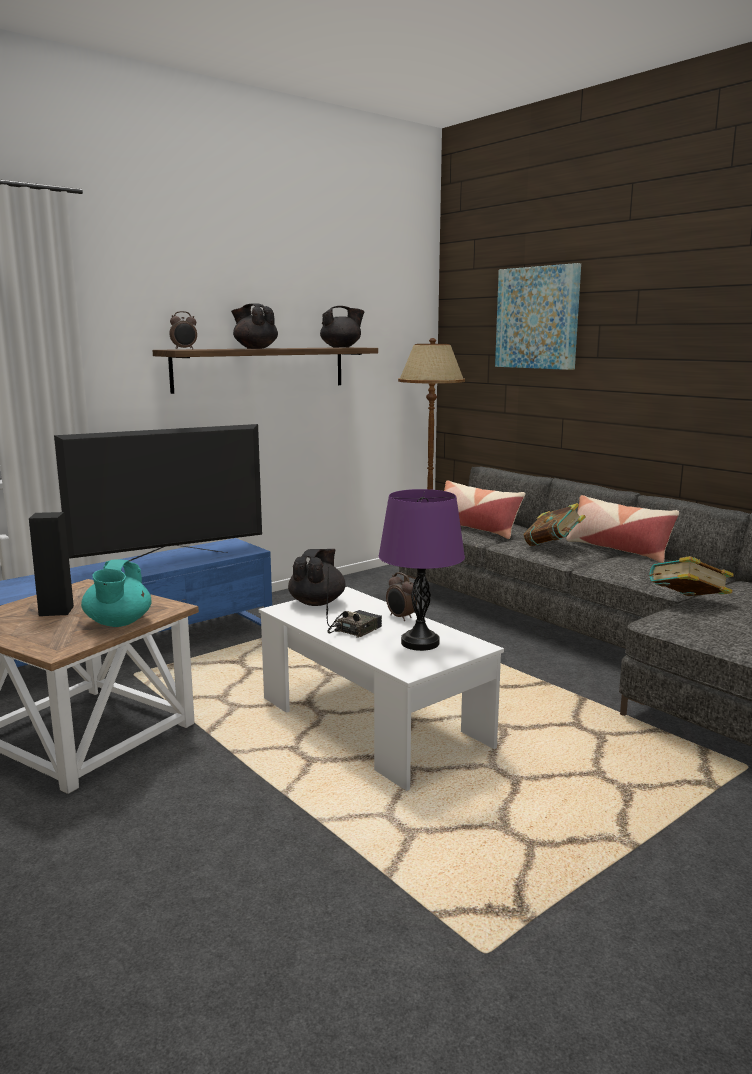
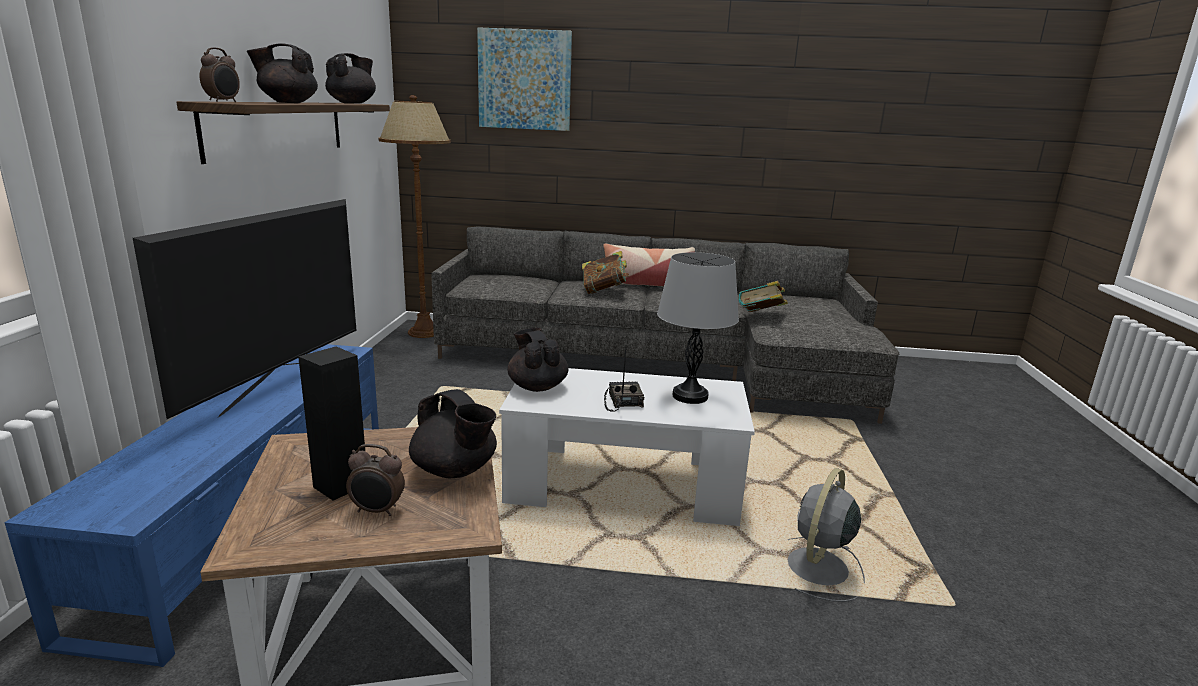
camera: 45 degrees left, 5 degrees up
turquoise teapot [81,560,151,627] -> black teapot [409,389,497,478]
purple table lamp [379,489,465,651] -> grey table lamp [657,252,739,404]
alarm clock [386,572,417,621] -> alarm clock moved to [346,444,405,516]
pillow [444,480,525,539] -> none
none -> grey fan [787,468,865,602]

